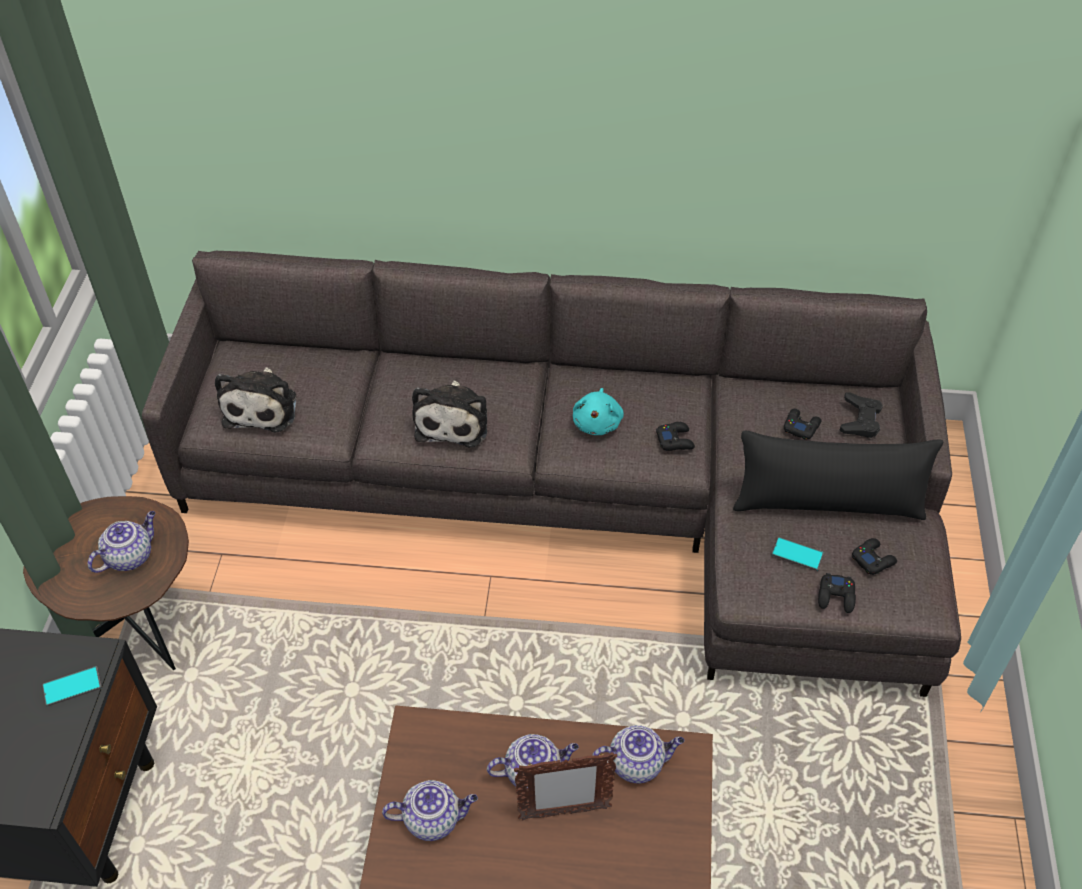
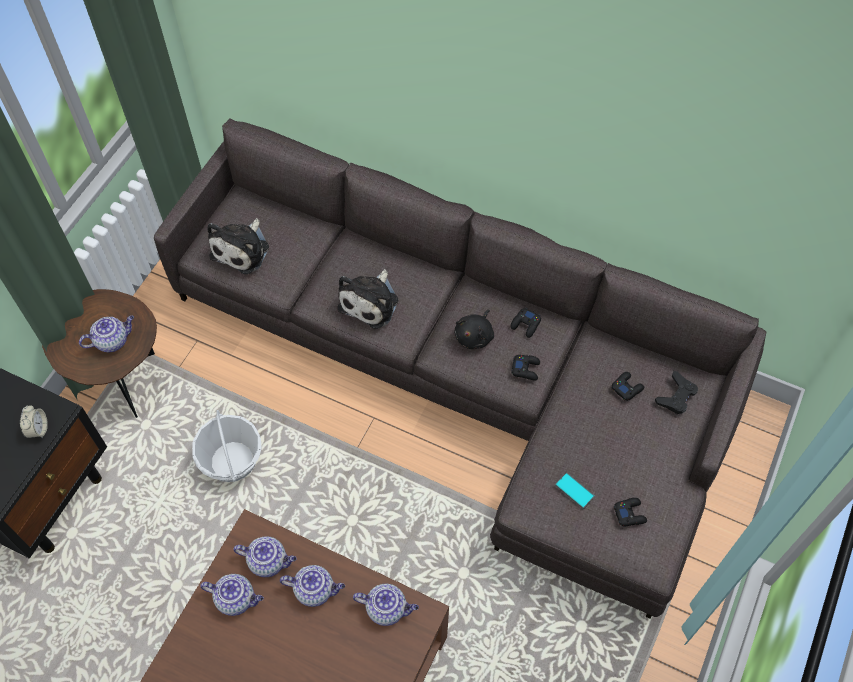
camera: 20 degrees right, 10 degrees up
phone [42,666,102,707] -> alarm clock [20,405,48,439]
picture frame [514,752,617,820] -> none
turquoise plush toy [573,388,624,435] -> black plush toy [454,310,494,349]
black pillow [733,431,943,520] -> none
black game controller [818,573,856,613] -> black game controller moved to [511,308,541,338]
none -> basket [192,410,262,482]
none -> teapot [233,536,297,577]

